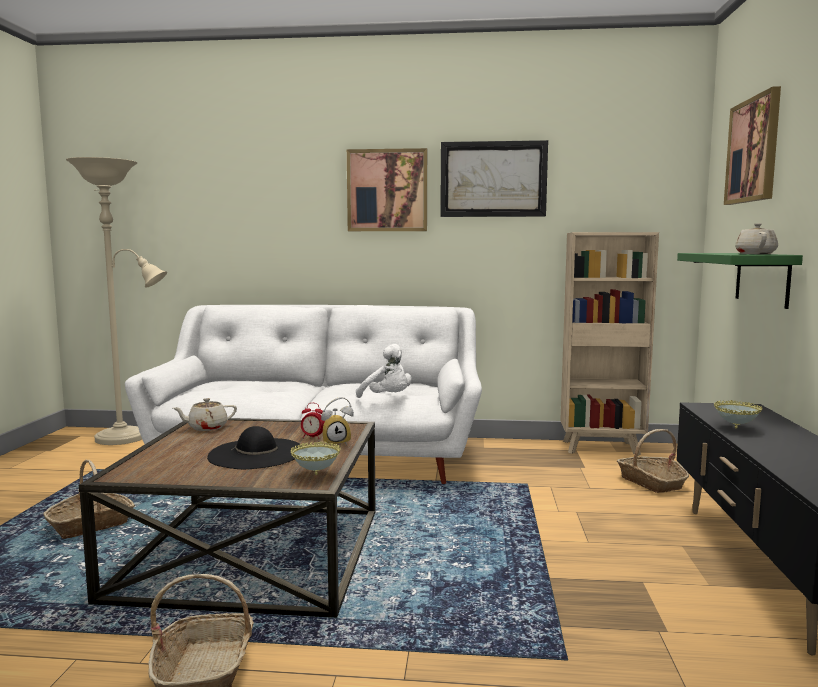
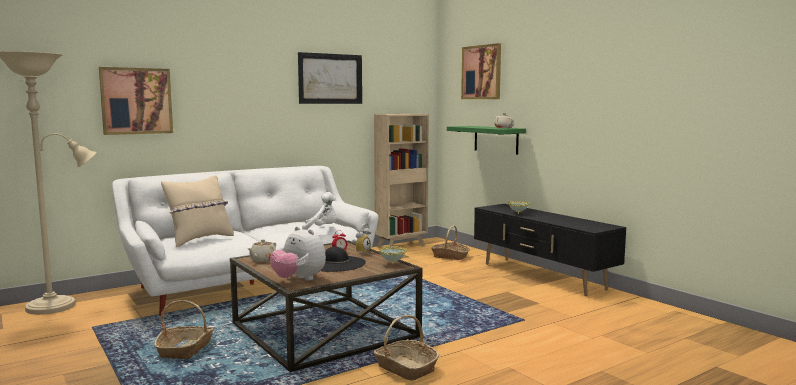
camera: 40 degrees left, 0 degrees up
picture [347,148,427,231] -> picture moved to [99,67,173,135]
none -> beige pillow [161,175,234,247]
none -> plush toy [270,226,326,281]

